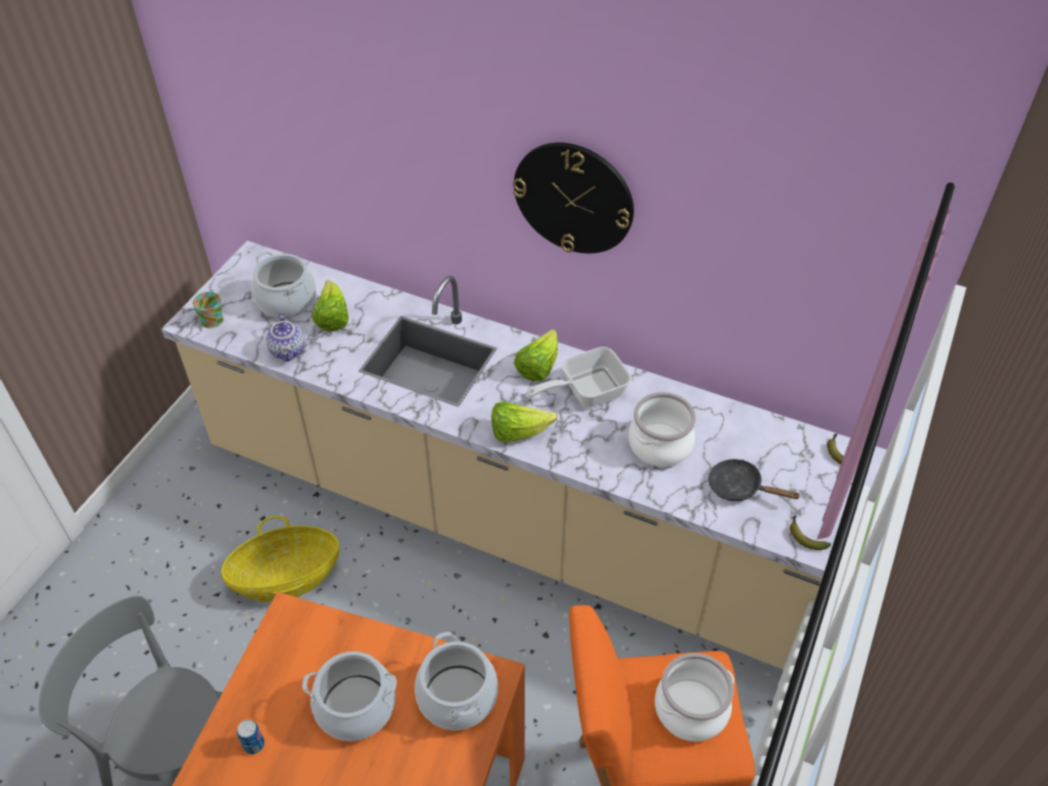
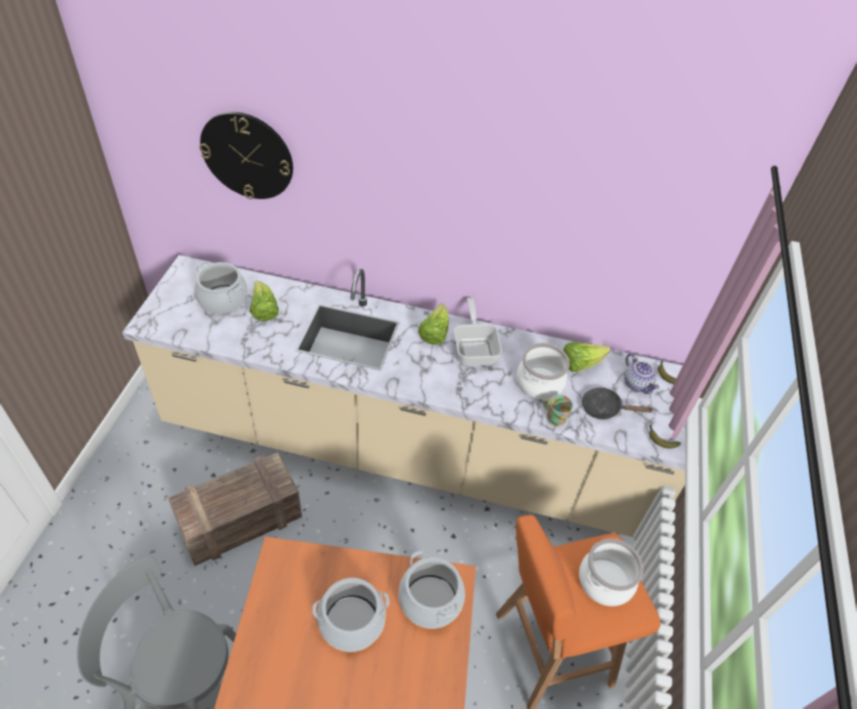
camera: 15 degrees left, 0 degrees up
mug [193,292,224,328] -> mug moved to [543,395,573,426]
basket [221,516,340,602] -> crate [168,452,302,566]
can [237,720,265,754] -> none
teapot [266,312,305,362] -> teapot moved to [624,354,659,394]
lettuce [492,401,557,442] -> lettuce moved to [563,341,610,372]
wall clock [513,142,634,253] -> wall clock moved to [199,112,293,199]
frying pan [527,347,632,407] -> frying pan turned 120 degrees clockwise [454,298,502,366]

